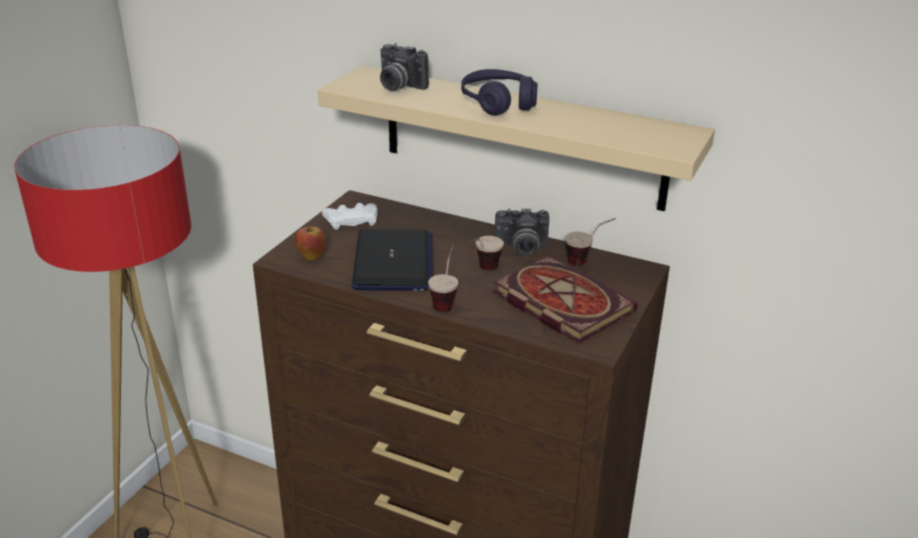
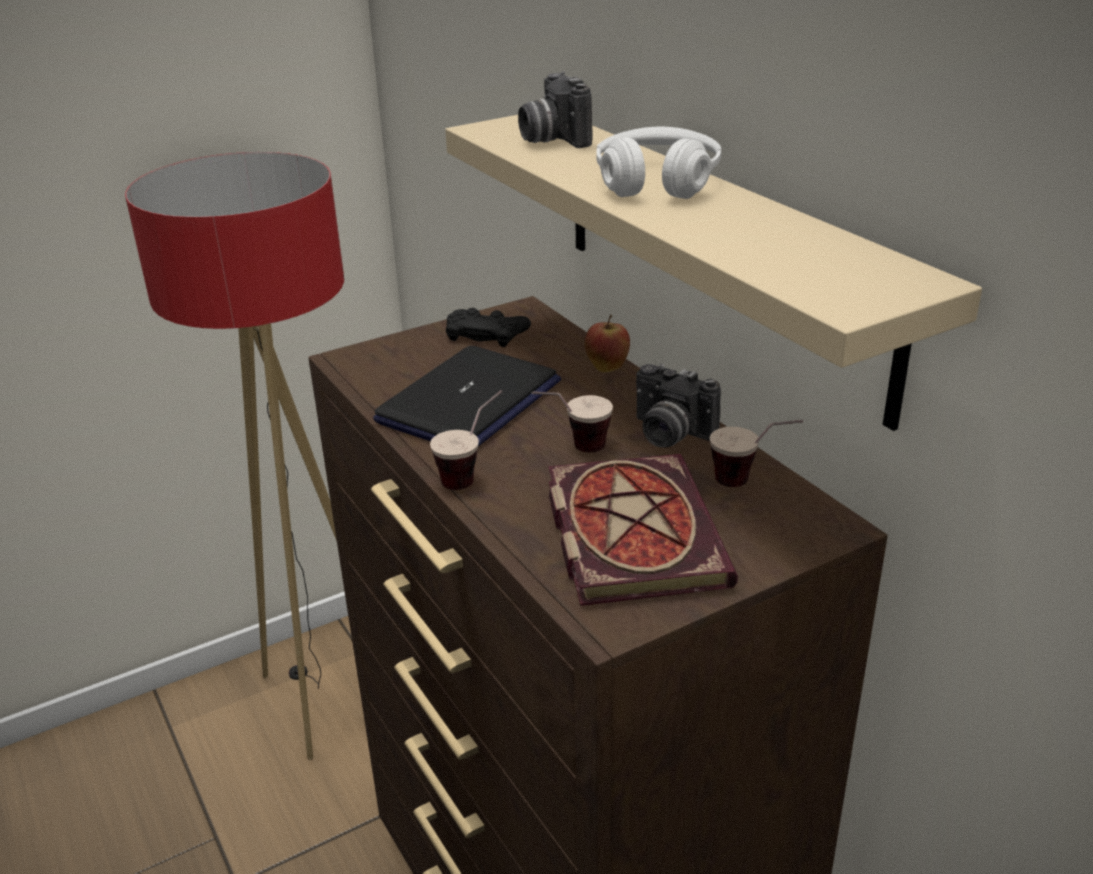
camera: 35 degrees right, 0 degrees up
apple [295,222,326,261] -> apple moved to [585,315,630,372]
white game controller [322,203,378,230] -> black game controller [446,308,531,347]
purple headphones [461,69,538,116] -> white headphones [596,127,722,199]

